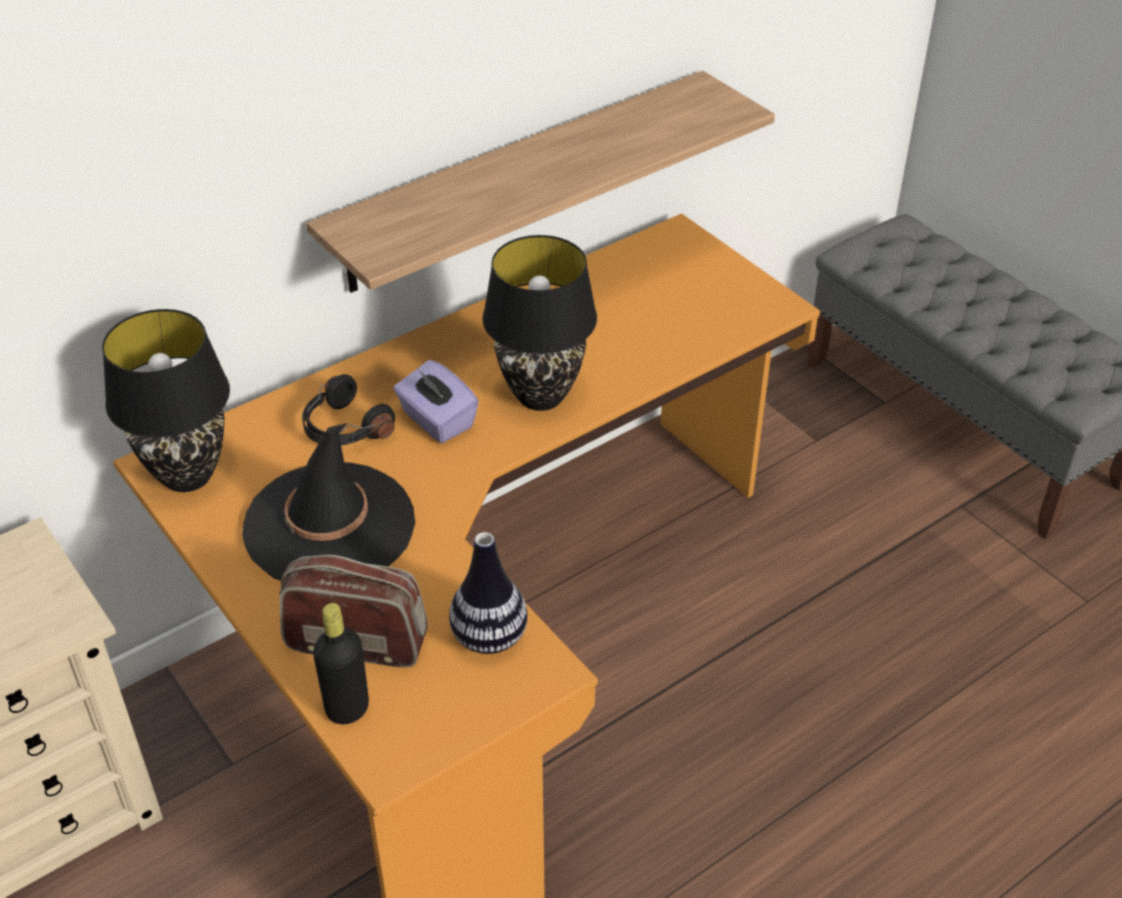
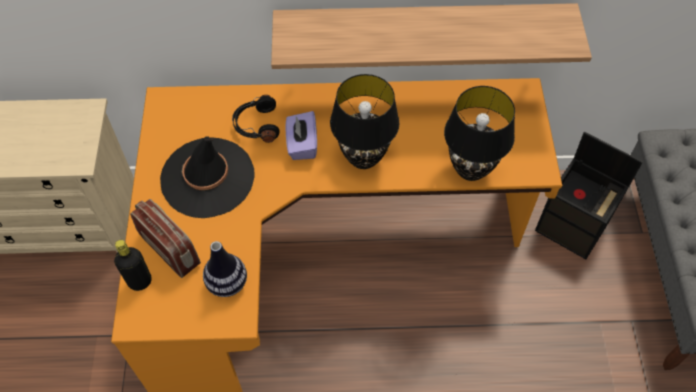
camera: 35 degrees right, 15 degrees up
black table lamp [102,309,230,492] -> black table lamp moved to [444,86,515,181]
none -> black storage box [535,132,643,259]

